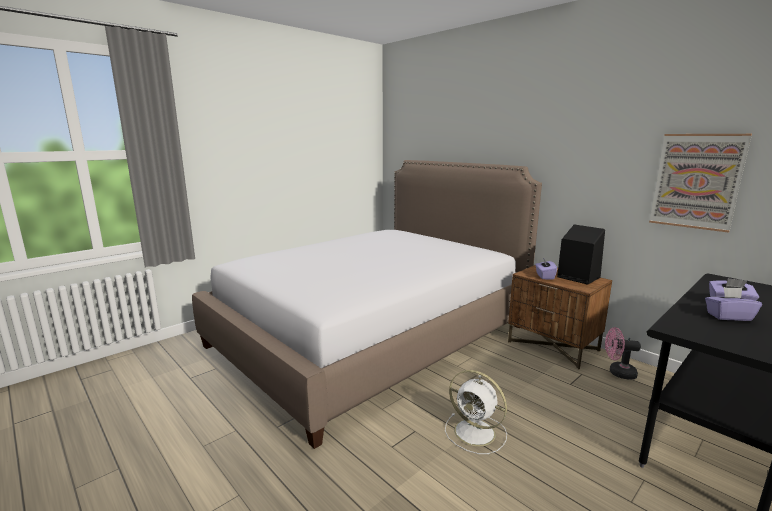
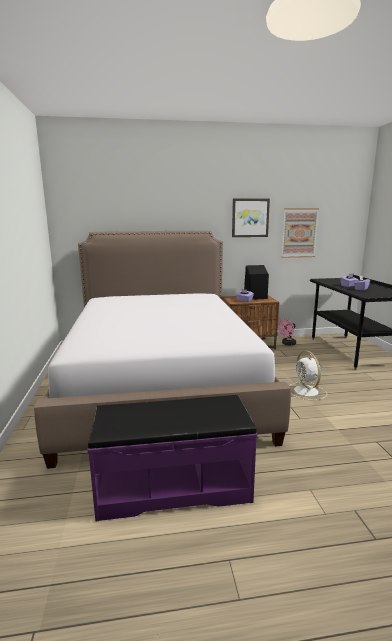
camera: 55 degrees left, 0 degrees up
white fan [445,370,507,454] -> white fan turned 90 degrees clockwise [289,351,327,400]
none -> purple bench [87,395,257,521]
none -> picture [232,199,270,237]

